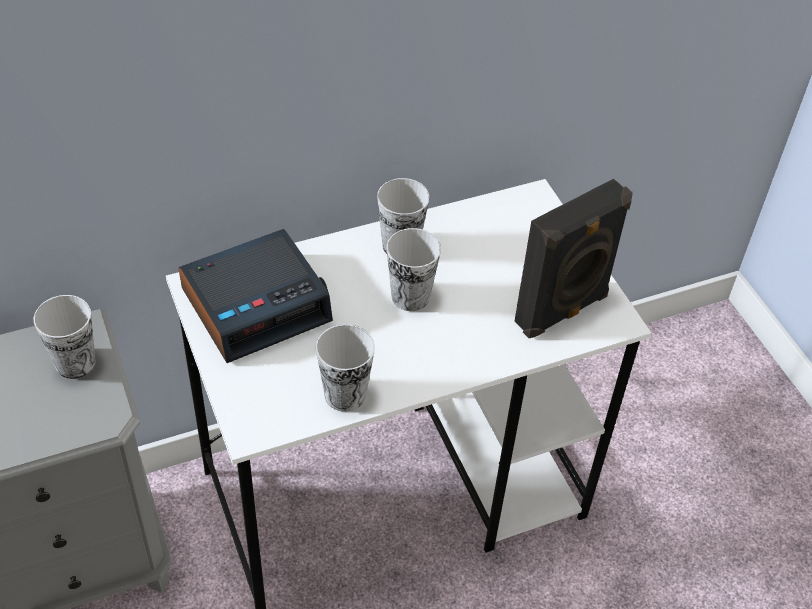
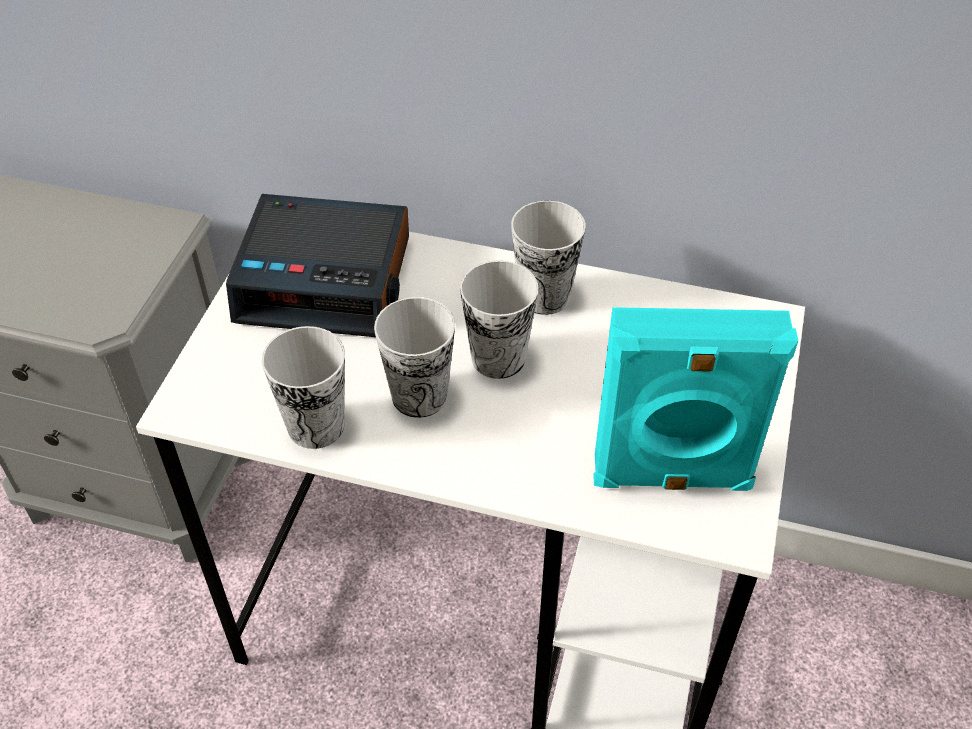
camera: 40 degrees right, 0 degrees up
cup [33,295,95,379] -> cup moved to [374,297,455,418]
black speaker [514,179,633,338] -> turquoise speaker [593,307,798,491]

